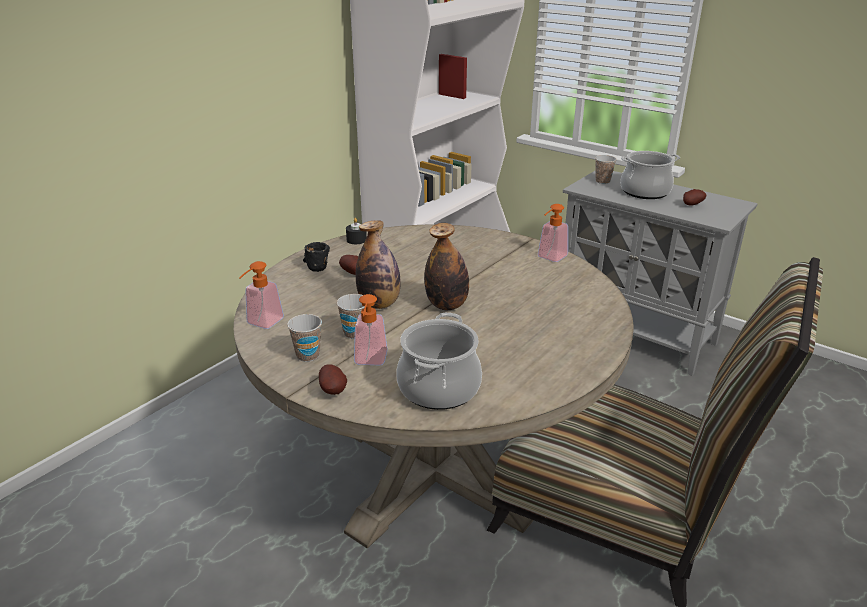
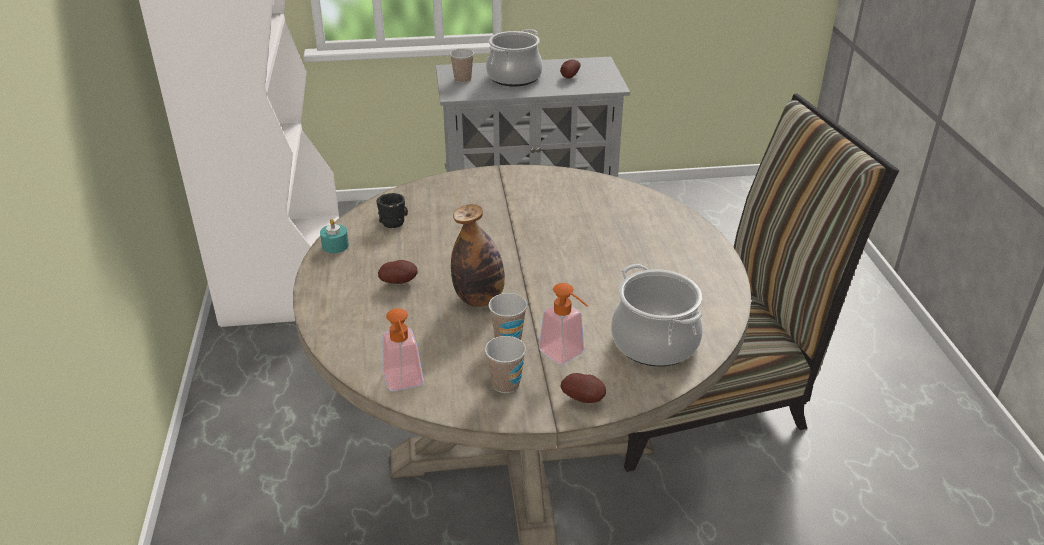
camera: 45 degrees left, 5 degrees up
black mug [303,242,330,272] -> black mug moved to [376,193,408,228]
black candle [346,218,367,244] -> turquoise candle [320,219,349,253]
bottle [424,223,469,310] -> none
soap dispenser [538,204,568,262] -> none

